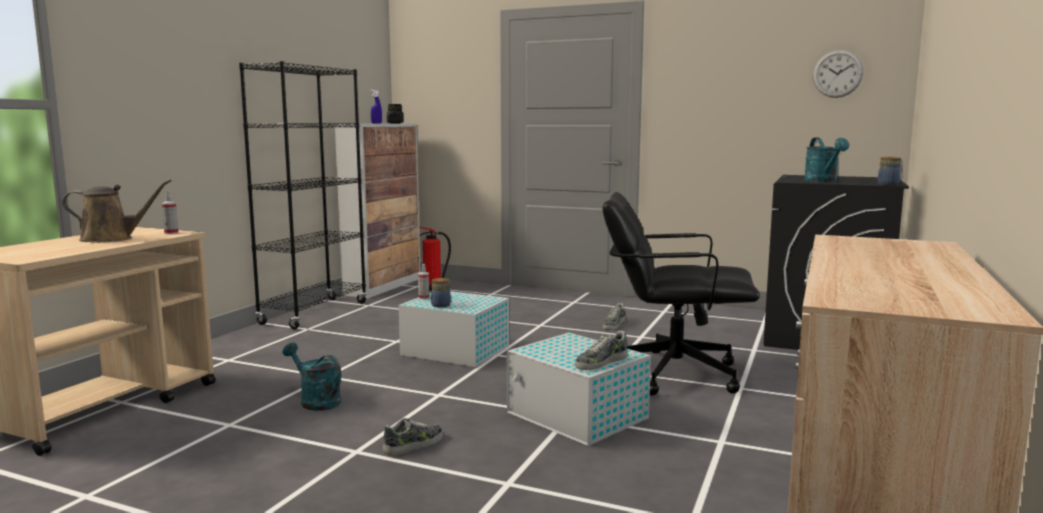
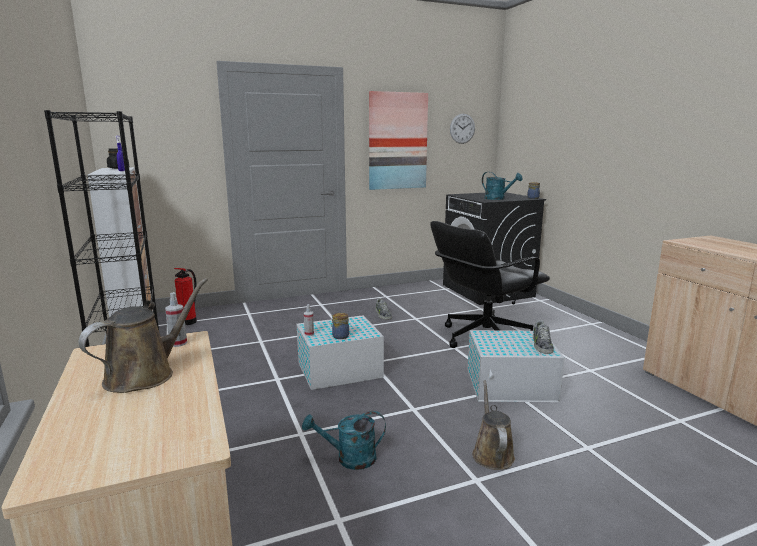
camera: 45 degrees left, 5 degrees up
shoe [383,418,443,456] -> brown watering can [472,380,515,470]
none -> picture [369,91,428,190]

